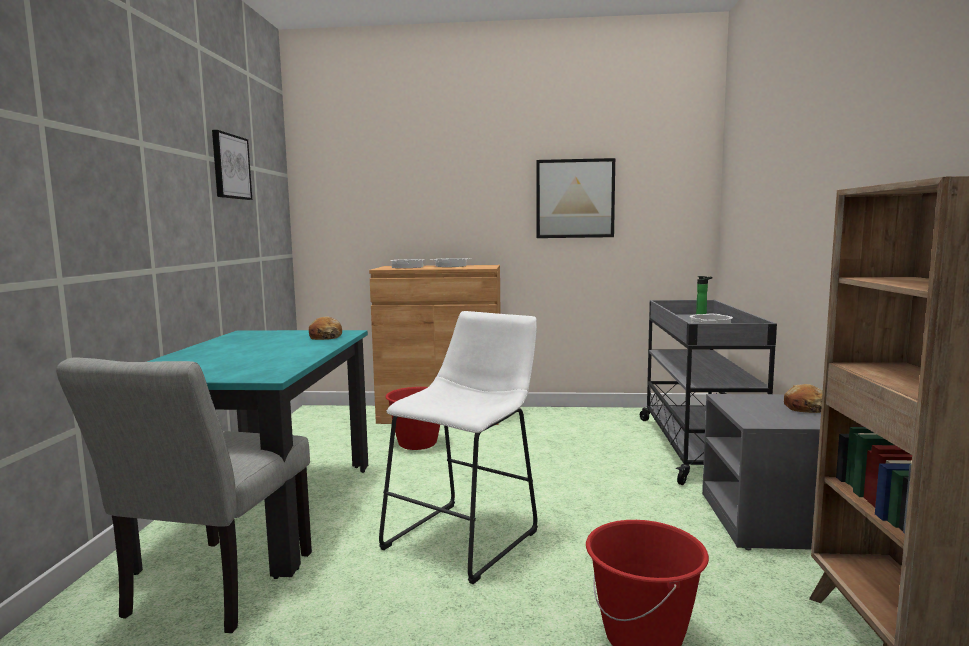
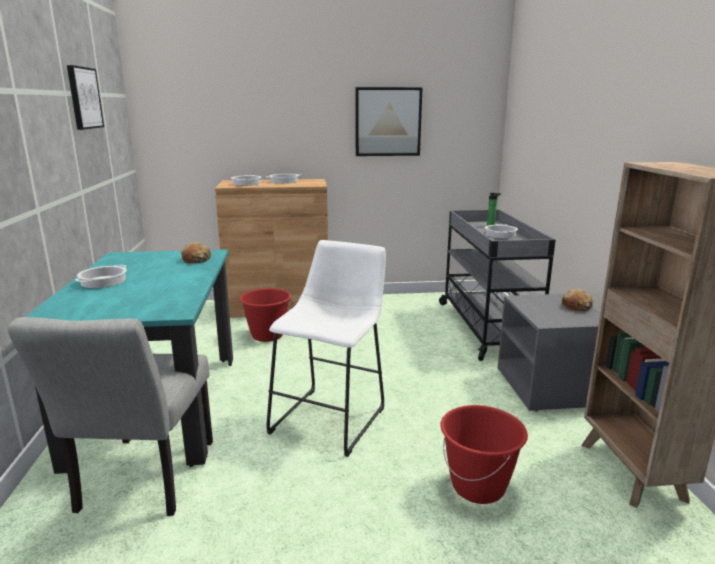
camera: 10 degrees left, 10 degrees up
none -> cooking pot [75,265,127,288]

